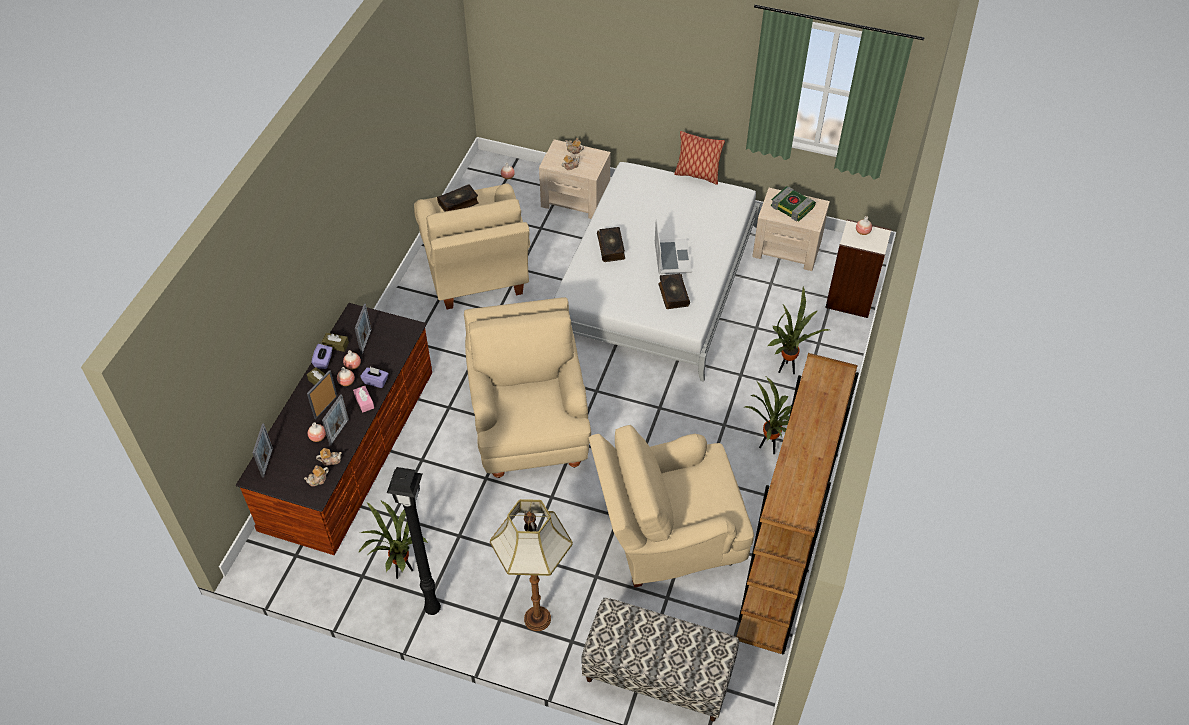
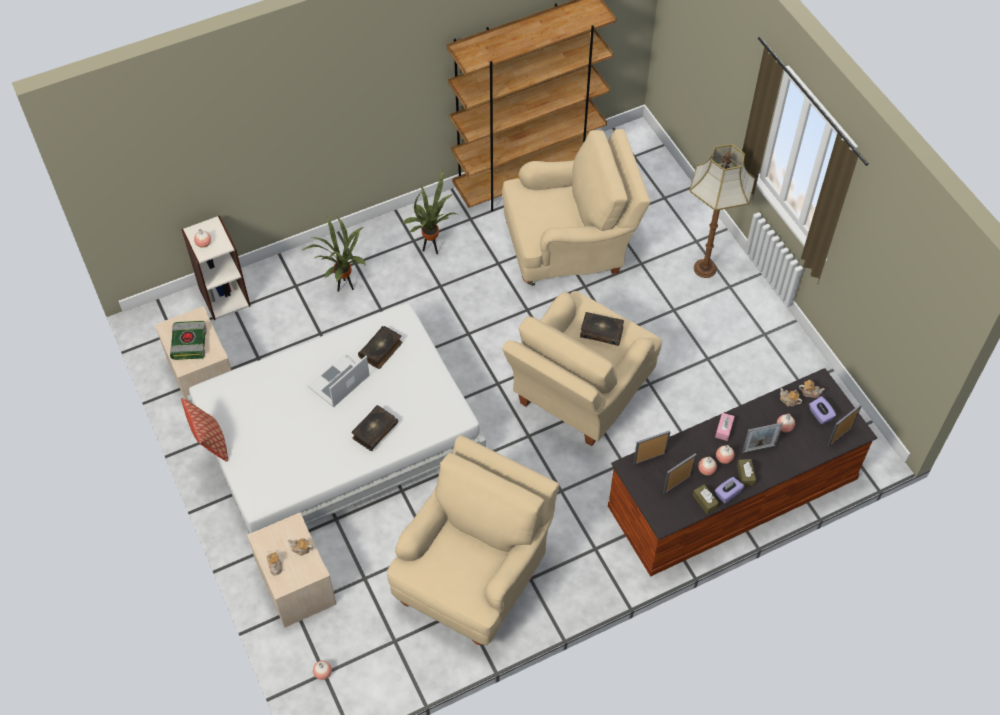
camera: 135 degrees left, 5 degrees up
picture frame [322,394,349,446] -> picture frame moved to [633,430,670,465]
potted plant [358,500,428,579] -> none
purple tissue box [360,367,389,388] -> purple tissue box moved to [809,396,836,425]
black floor lamp [387,467,441,615] -> none
book [437,185,479,212] -> book moved to [580,312,624,346]
bench [581,598,739,721] -> none
beige armchair [589,425,754,588] -> beige armchair turned 45 degrees counterclockwise [502,129,651,286]

